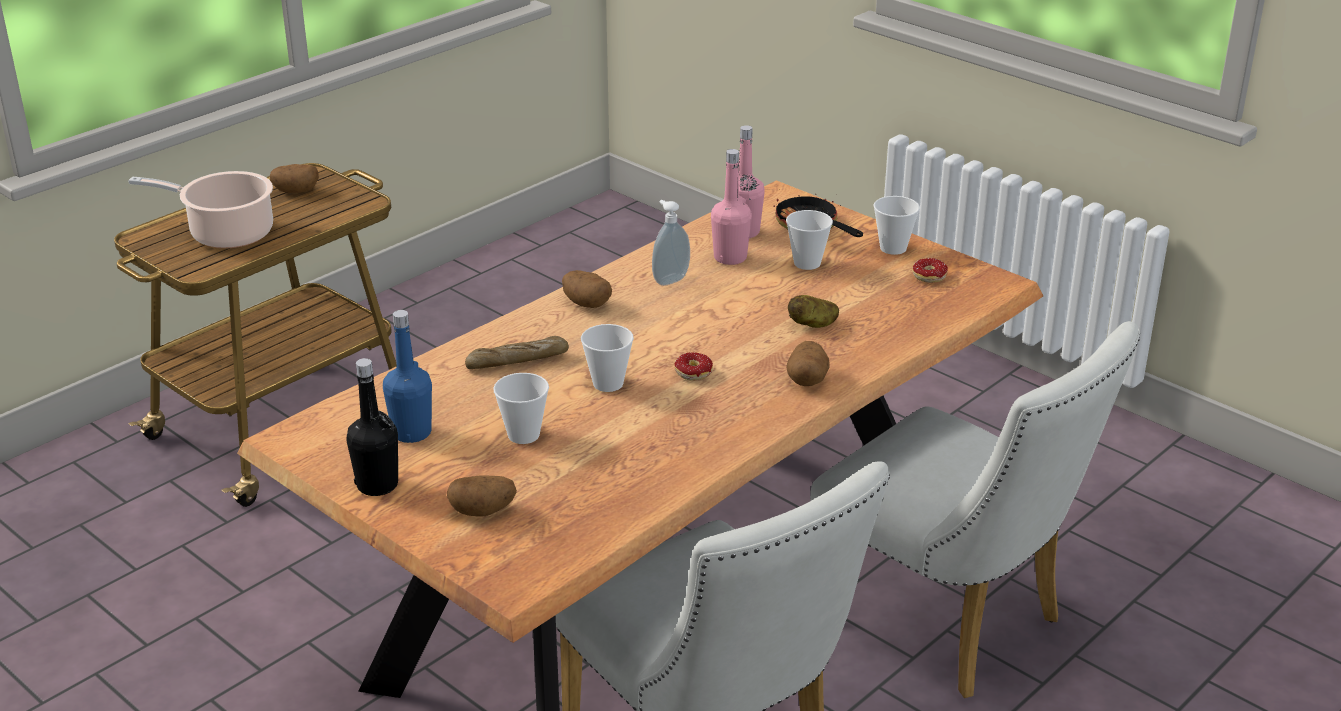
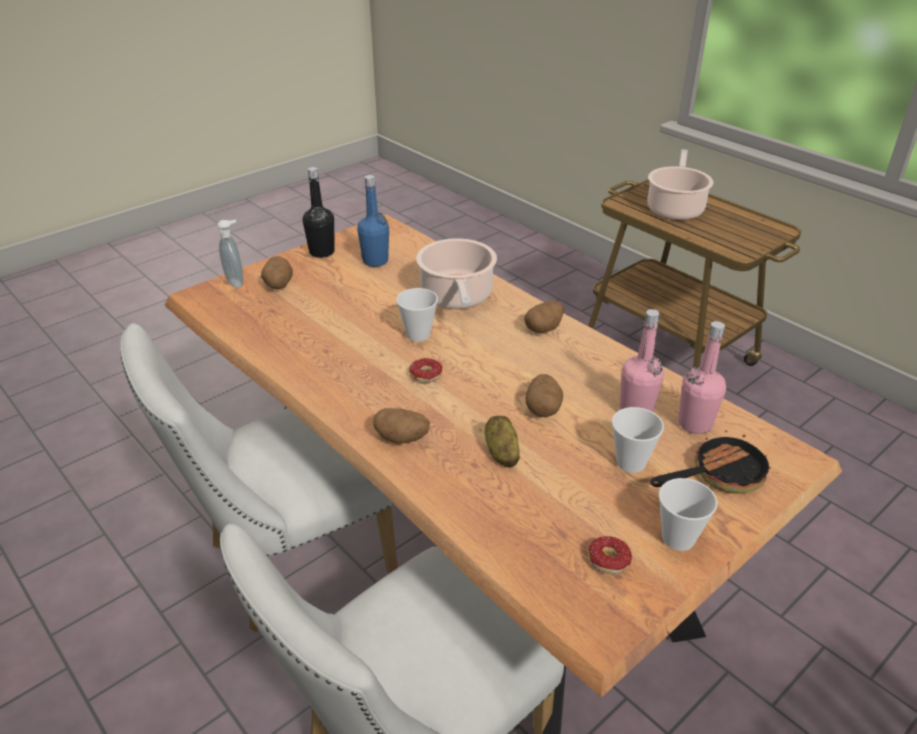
camera: 95 degrees right, 5 degrees up
potato [270,164,319,193] -> potato moved to [525,374,563,417]
bread [465,336,569,369] -> cooking pot [416,238,497,309]
cup [493,373,549,444] -> none
soap dispenser [652,200,690,286] -> soap dispenser moved to [217,220,243,288]

